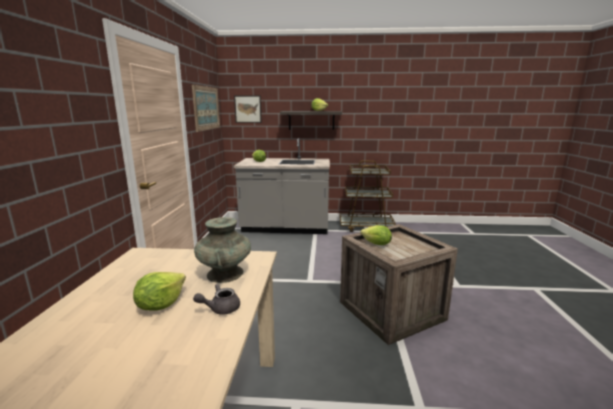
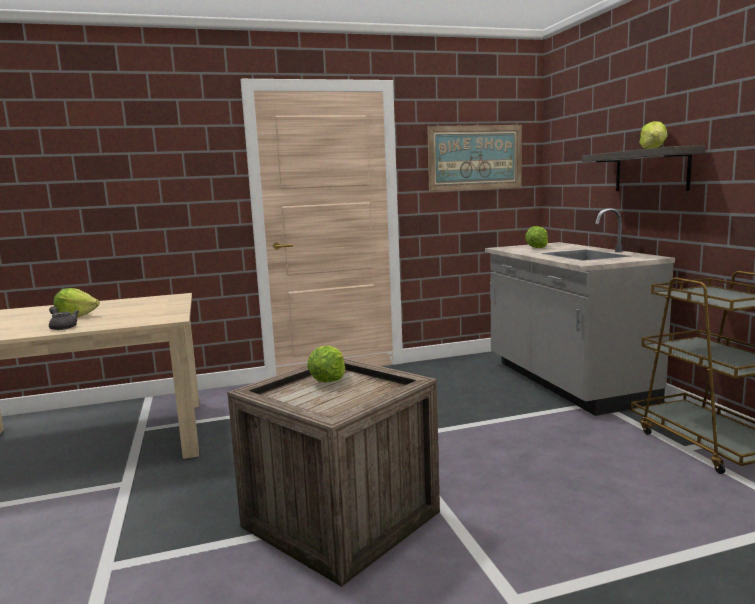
camera: 70 degrees right, 5 degrees down
turquoise vase [194,217,251,283] -> none
picture [234,96,262,123] -> none

